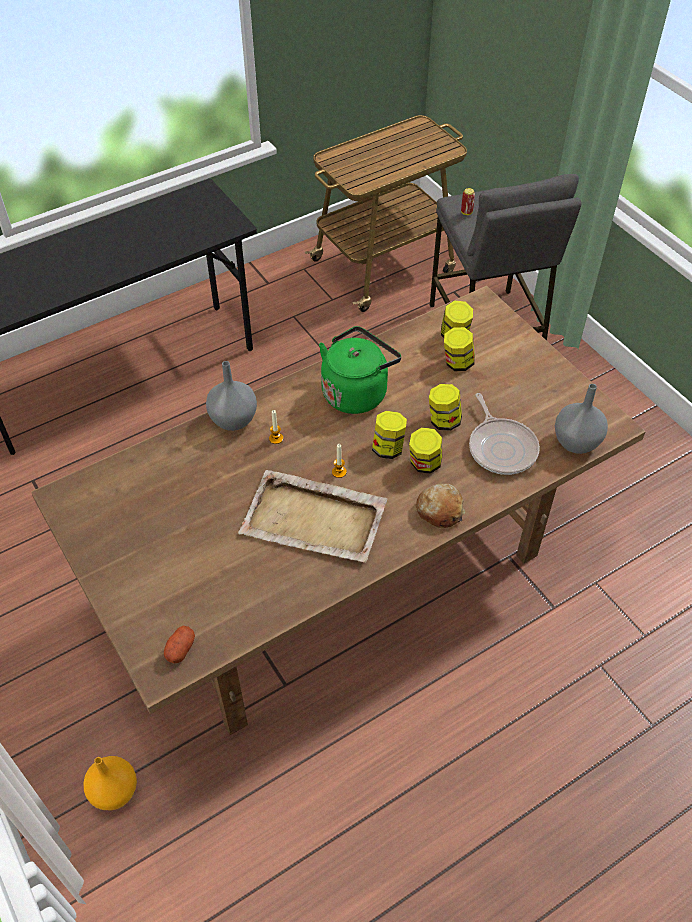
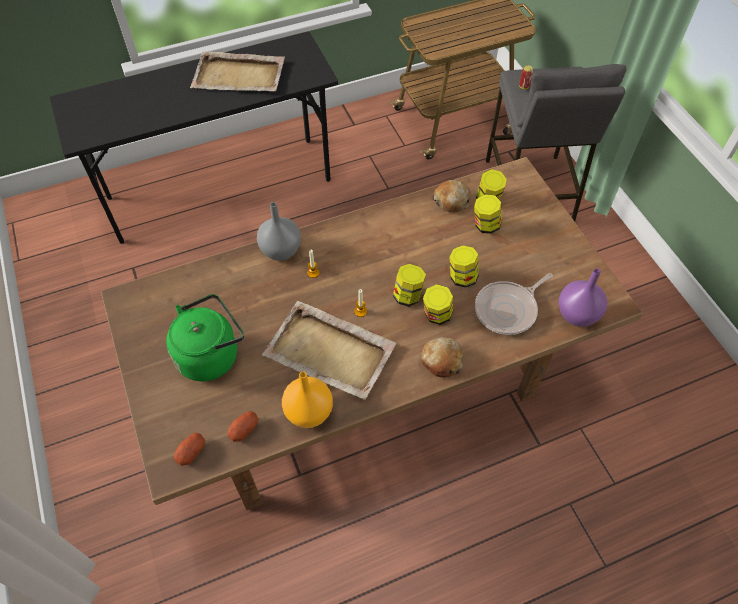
camera: 10 degrees right, 5 degrees up
orange vase [84,756,137,810] -> orange vase moved to [282,371,333,428]
green kettle [319,326,401,414] -> green kettle moved to [166,294,244,381]
frying pan [469,393,540,475] -> frying pan turned 60 degrees clockwise [475,273,553,335]
grey vase [555,384,608,454] -> purple vase [559,268,607,327]
none -> beige tray [190,52,285,91]
none -> potato [227,411,258,442]
none -> bread [432,180,470,213]

